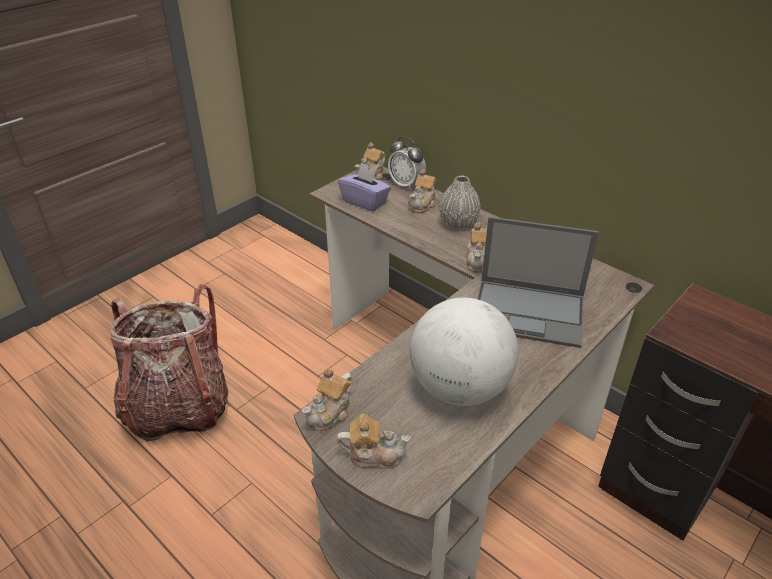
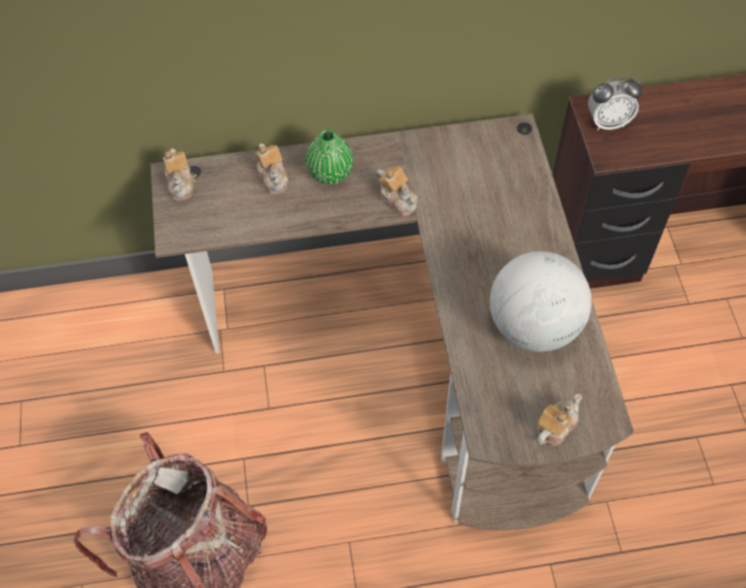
camera: 50 degrees left, 20 degrees up
teapot [302,368,353,431] -> none
purple tissue box [338,165,391,211] -> none
alarm clock [388,137,426,191] -> alarm clock moved to [588,77,642,131]
grey vase [439,175,481,229] -> green vase [306,129,353,184]
laptop [477,217,599,348] -> none

